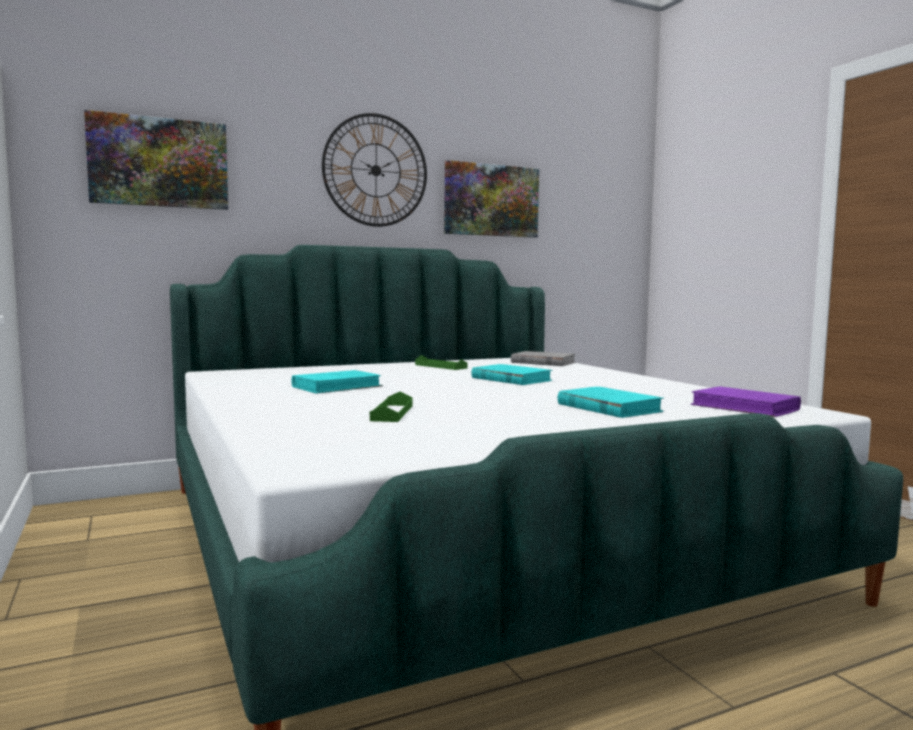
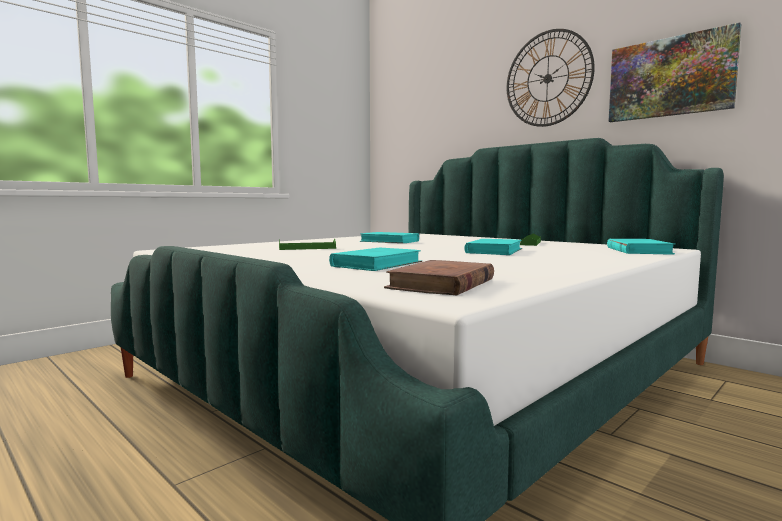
camera: 70 degrees right, 0 degrees up
picture [84,110,228,210] -> none
grey book [511,351,576,366] -> turquoise book [607,239,676,255]
purple book [691,386,801,417] -> brown book [384,260,494,295]

